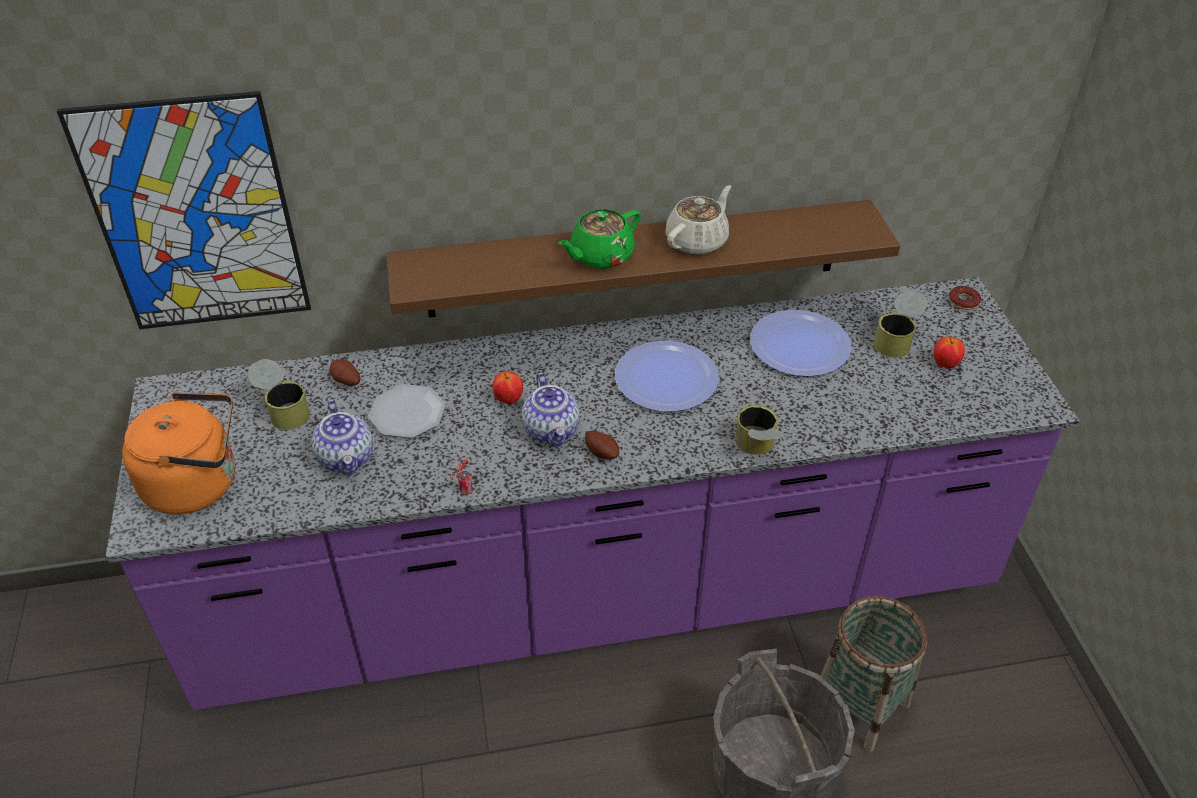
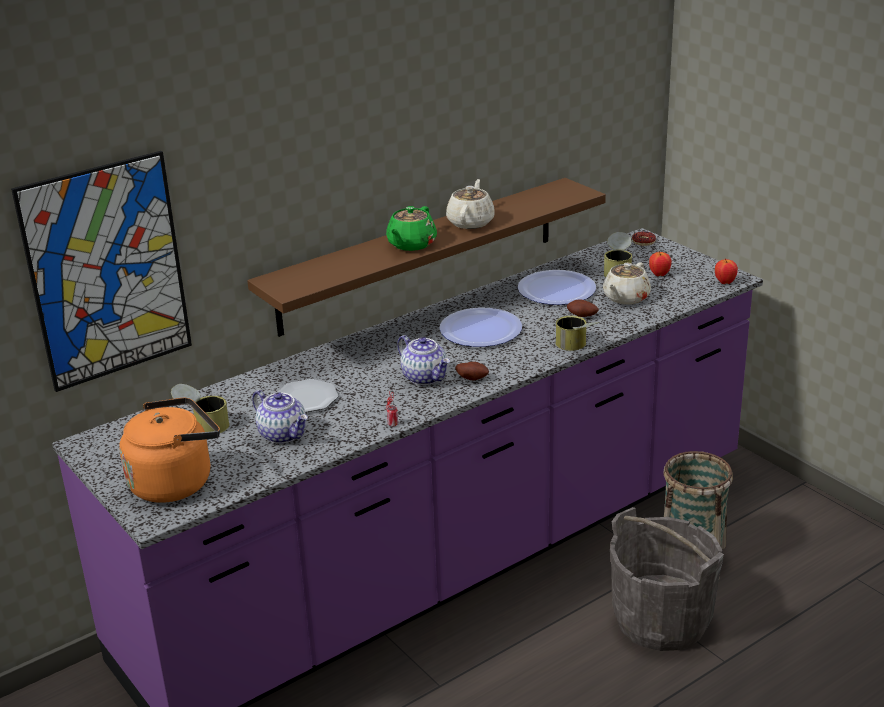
camera: 25 degrees left, 15 degrees down
potato [330,359,360,386] -> potato moved to [567,299,599,317]
apple [492,371,523,405] -> apple moved to [715,258,738,284]
none -> beige teapot [603,262,651,305]

